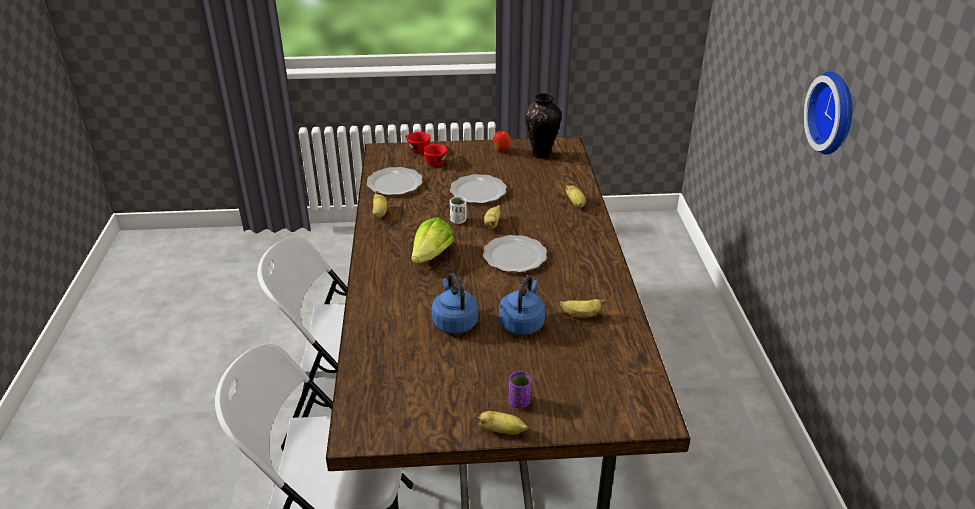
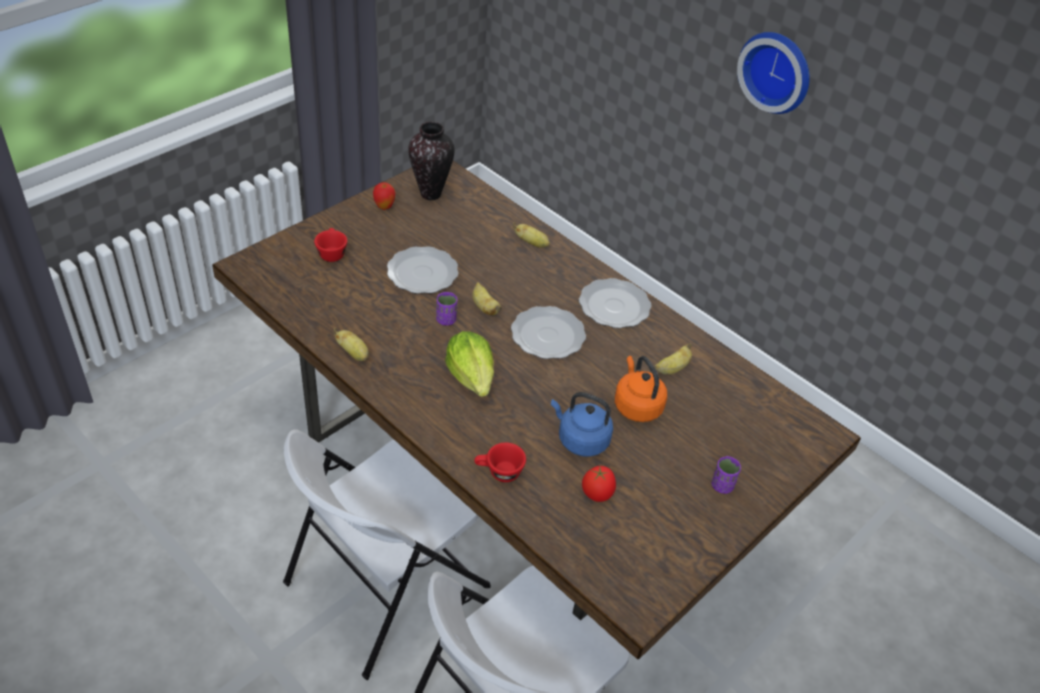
camera: 45 degrees left, 10 degrees up
plate [367,167,423,195] -> plate moved to [579,278,652,328]
red cup [406,132,431,153] -> red cup moved to [474,443,526,482]
white cup [450,196,467,224] -> purple cup [436,292,457,326]
banana [474,411,528,435] -> none
blue kettle [499,275,545,335] -> orange kettle [615,356,667,422]
none -> tomato [582,466,616,502]

